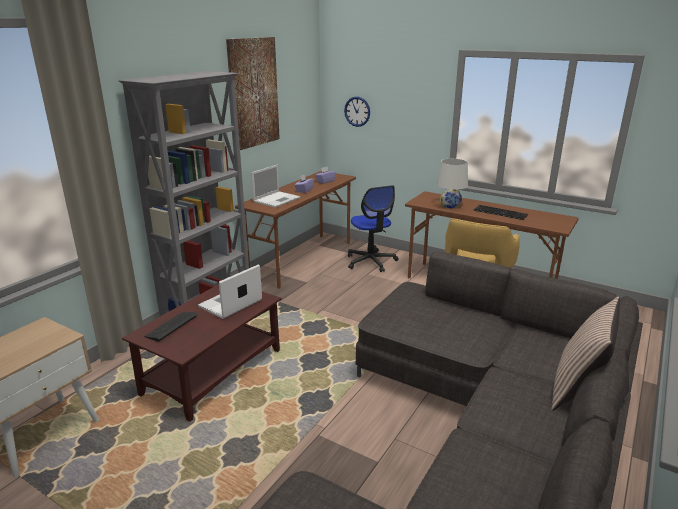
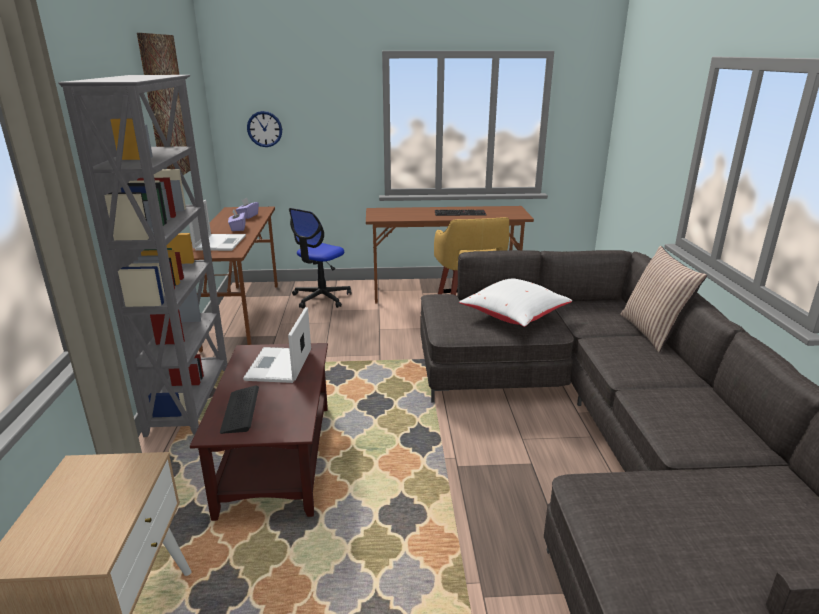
camera: 35 degrees left, 0 degrees up
office chair [348,185,399,272] -> office chair turned 90 degrees clockwise [289,208,351,308]
white table lamp [437,159,468,208] -> none
none -> white pillow [459,278,572,327]

